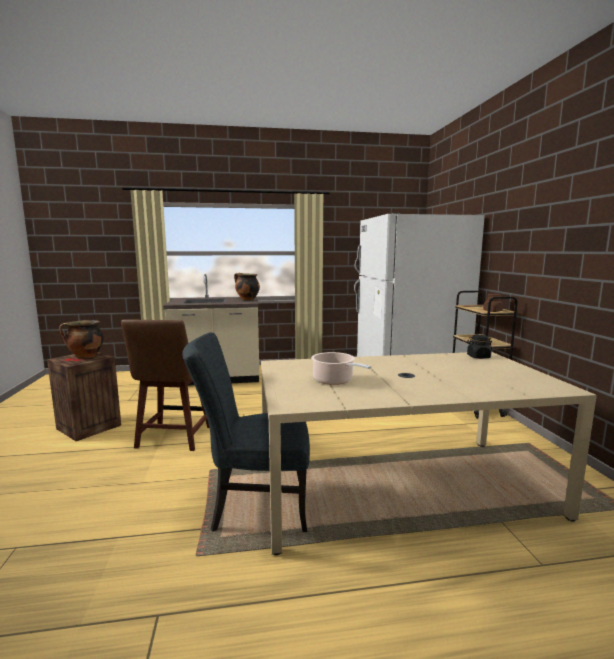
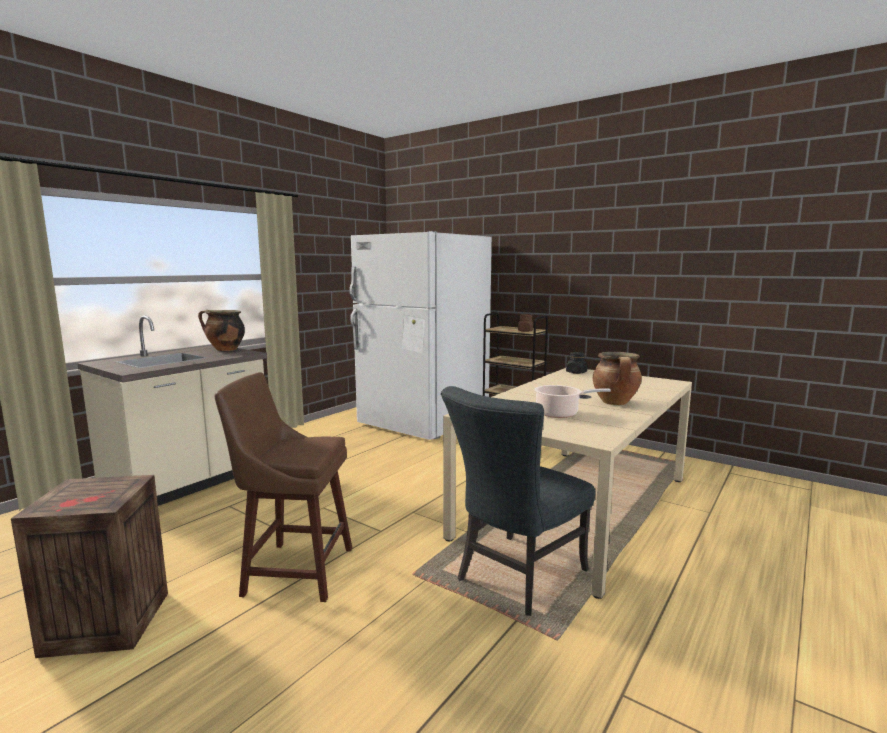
camera: 45 degrees left, 0 degrees up
cooking pot [59,320,104,359] -> cooking pot moved to [593,352,642,405]
brown chair [121,319,209,451] -> brown chair turned 135 degrees clockwise [215,372,352,602]

